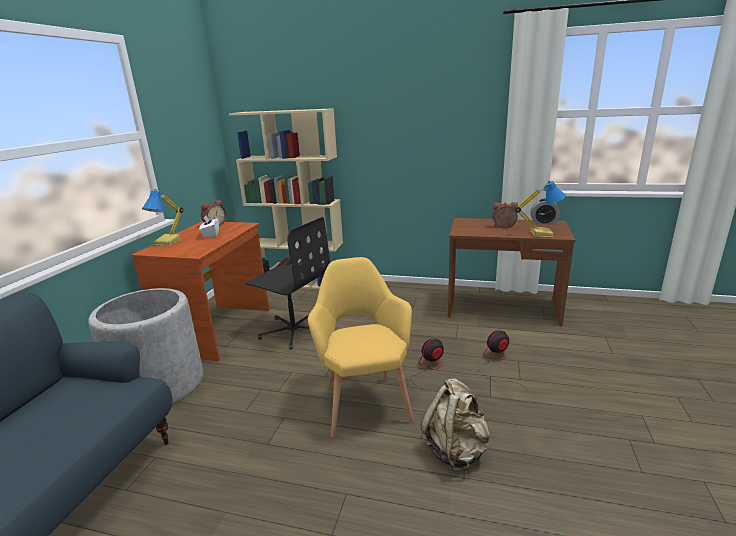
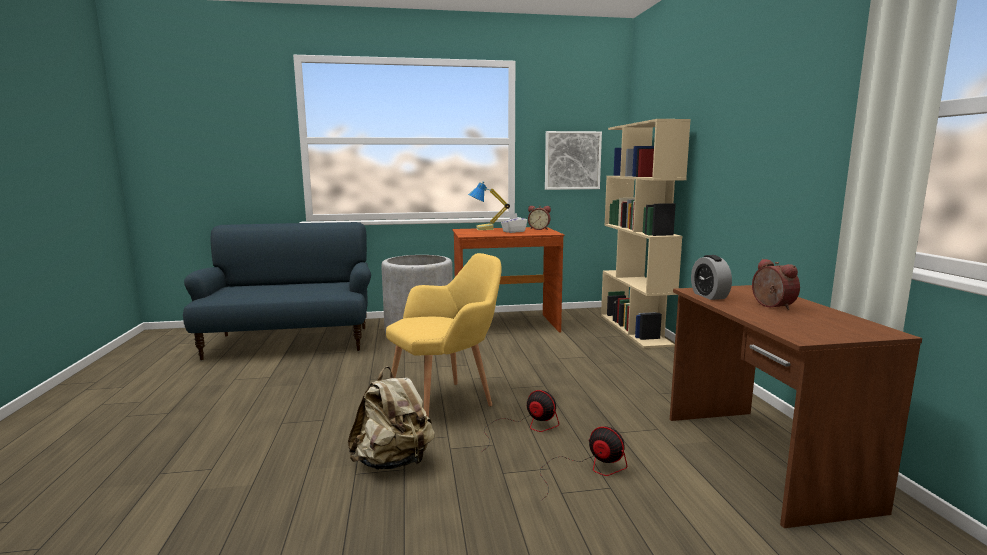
camera: 65 degrees right, 10 degrees down
black office chair [245,217,330,350] -> none
table lamp [514,181,566,237] -> none
alarm clock [530,199,560,224] -> alarm clock moved to [691,255,732,300]
none -> picture [545,131,602,190]

